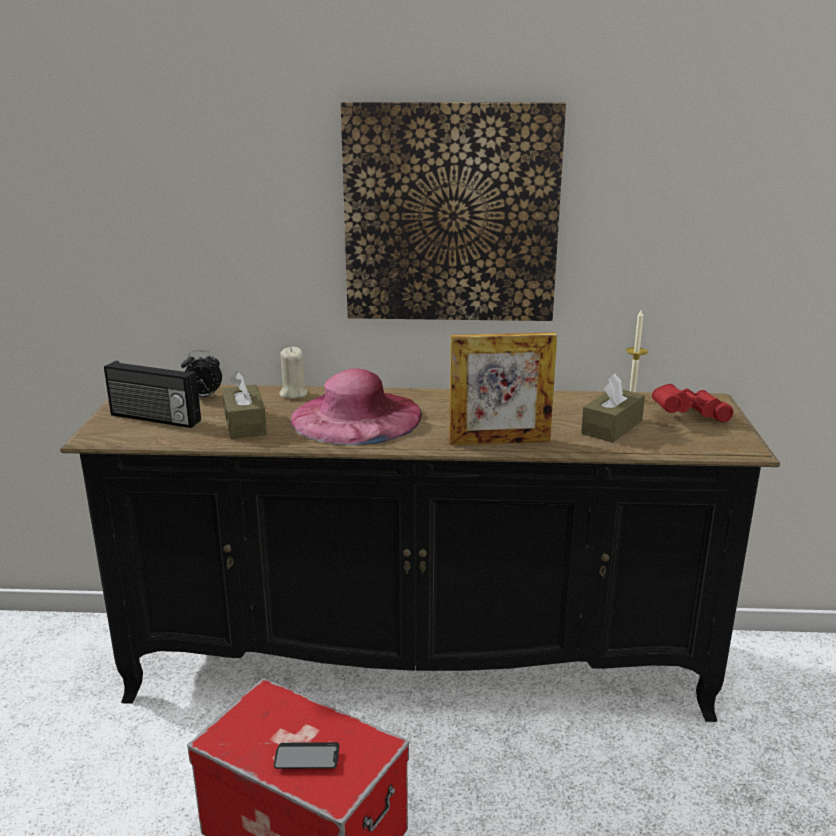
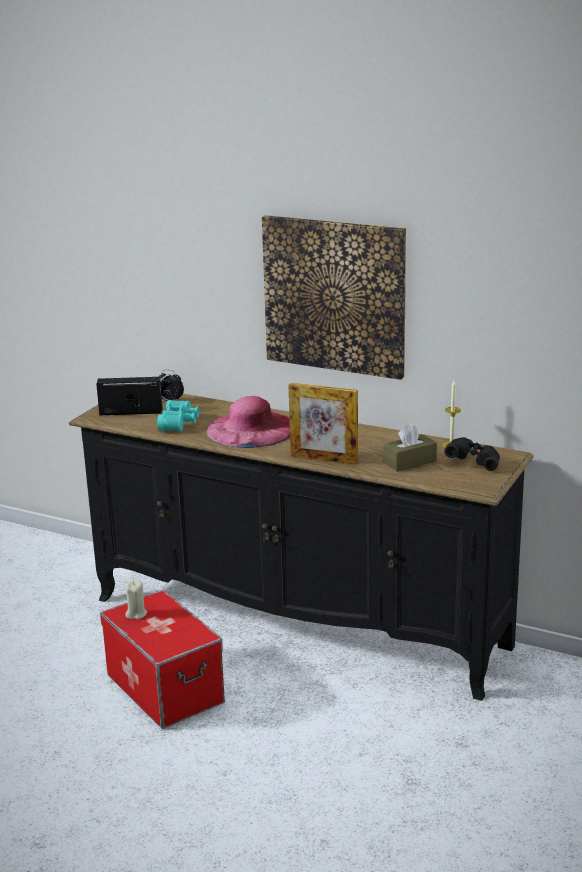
camera: 25 degrees right, 0 degrees up
radio [104,361,201,428] -> radio turned 135 degrees clockwise [97,377,163,415]
brown tissue box [222,371,267,439] -> turquoise binoculars [157,400,199,431]
phone [274,742,339,769] -> none
beige candle [279,347,308,399] -> beige candle moved to [125,580,147,619]
red binoculars [652,384,734,422] -> black binoculars [444,437,500,471]

